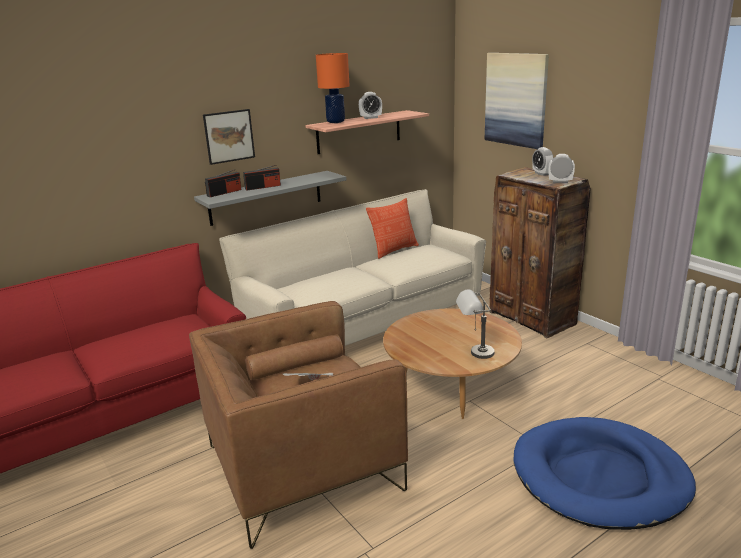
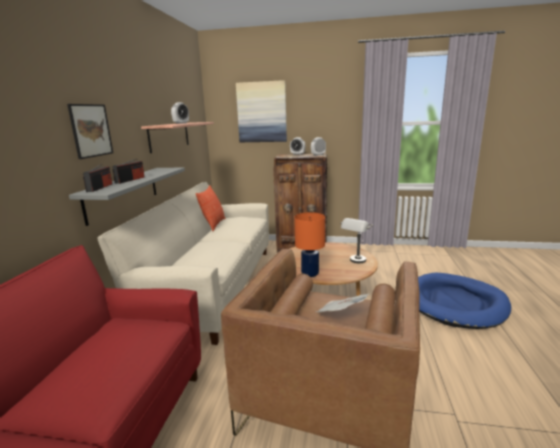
camera: 45 degrees left, 5 degrees down
orange table lamp [316,53,350,123] -> orange table lamp moved to [294,212,325,277]

